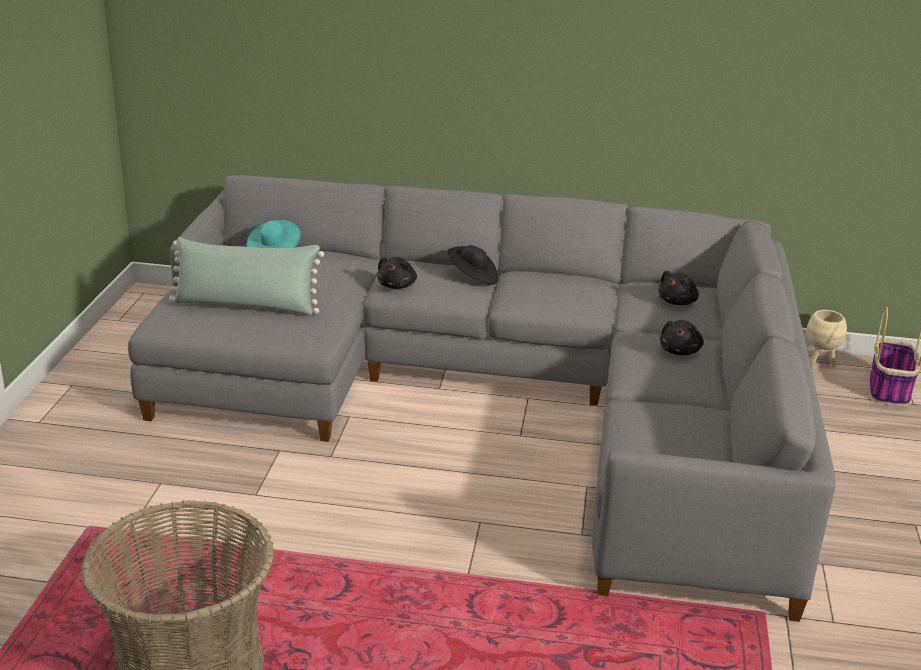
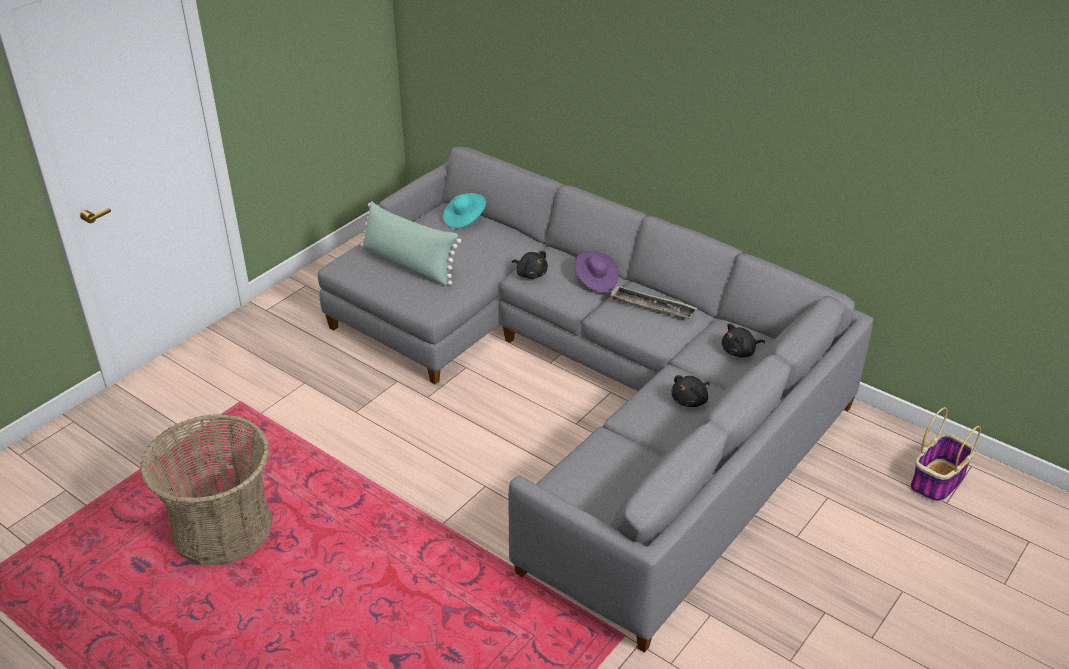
camera: 30 degrees right, 10 degrees up
black plush toy [377,257,417,289] -> black plush toy turned 90 degrees counterclockwise [512,251,548,279]
black hat [447,245,498,285] -> purple hat [575,252,619,293]
beige planter [806,310,847,367] -> none
none -> tray [610,286,697,319]

